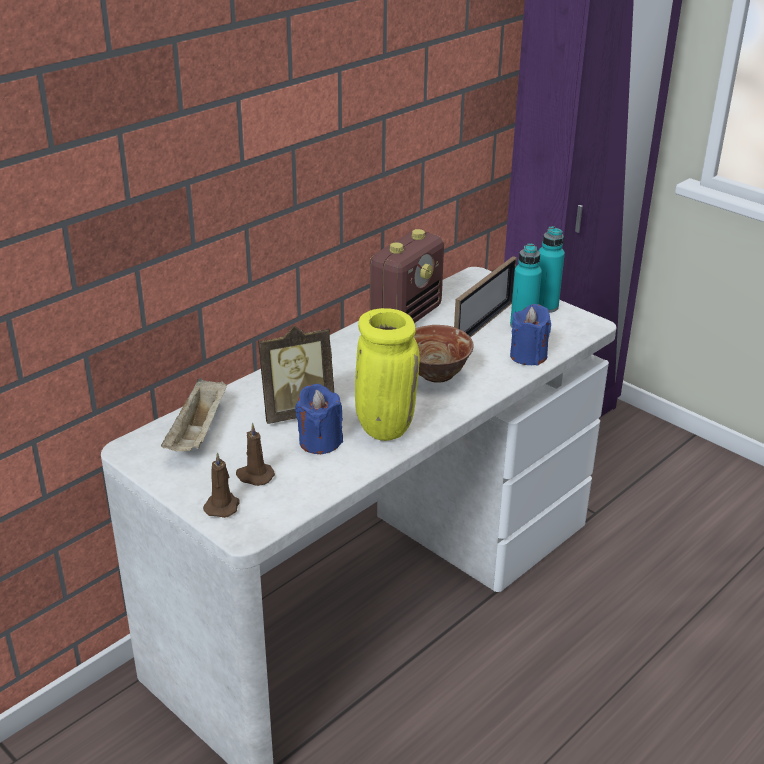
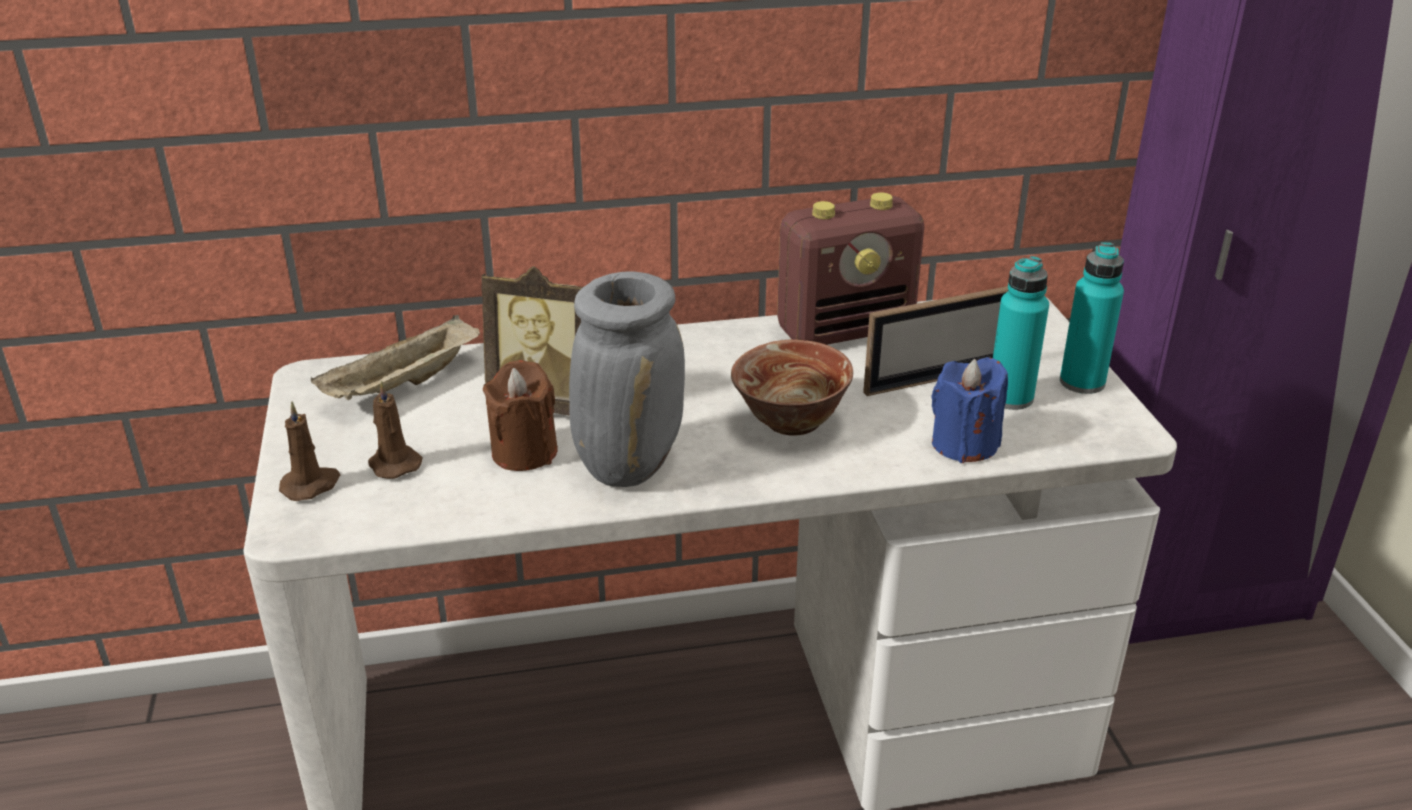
camera: 35 degrees right, 0 degrees up
blue candle [295,384,343,454] -> brown candle [483,360,558,471]
yellow vase [355,308,420,441] -> grey vase [569,272,685,487]

